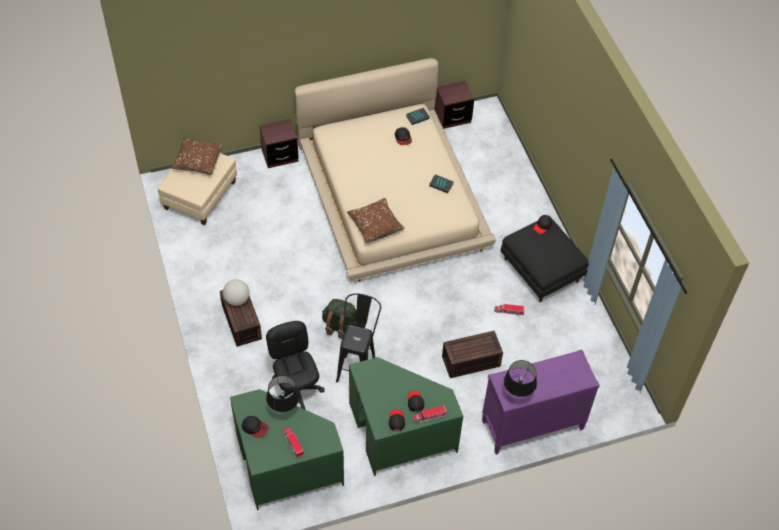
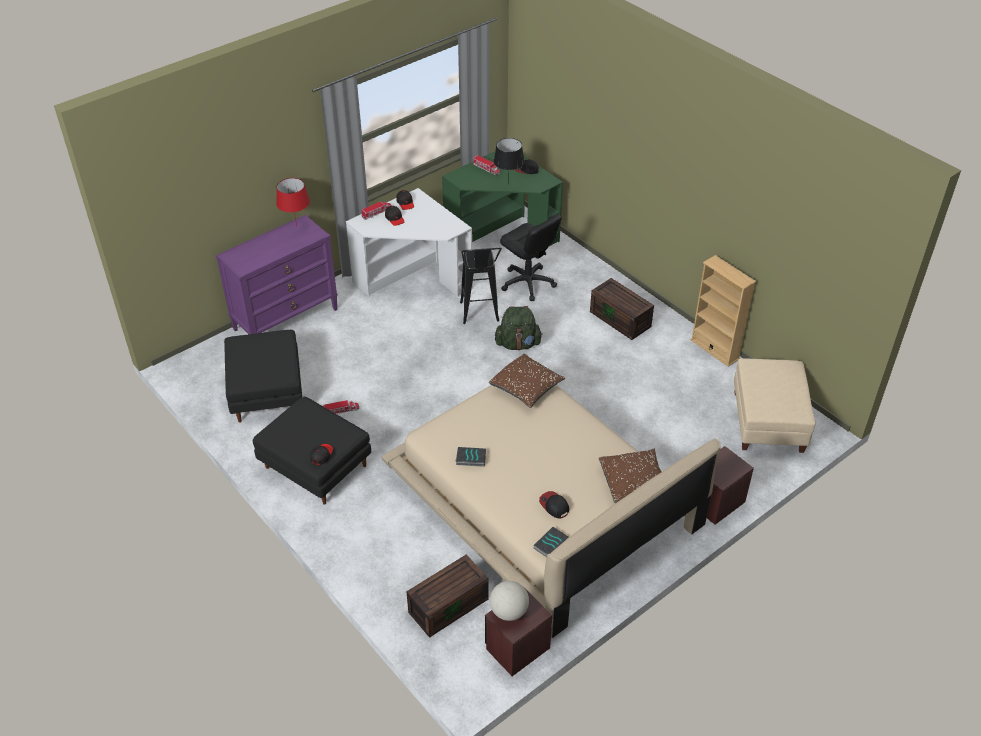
camera: 160 degrees right, 10 degrees down
brown pillow [171,138,223,175] -> brown pillow moved to [599,449,661,503]
globe [223,279,250,306] -> globe moved to [490,581,529,621]
green desk [349,357,463,476] -> white desk [346,188,473,296]
brown storage box [442,331,503,378] -> brown storage box moved to [406,554,489,638]
black table lamp [504,360,537,397] -> red table lamp [276,178,310,227]
none -> black ottoman [224,330,302,423]
none -> beige bookcase [690,255,756,367]

